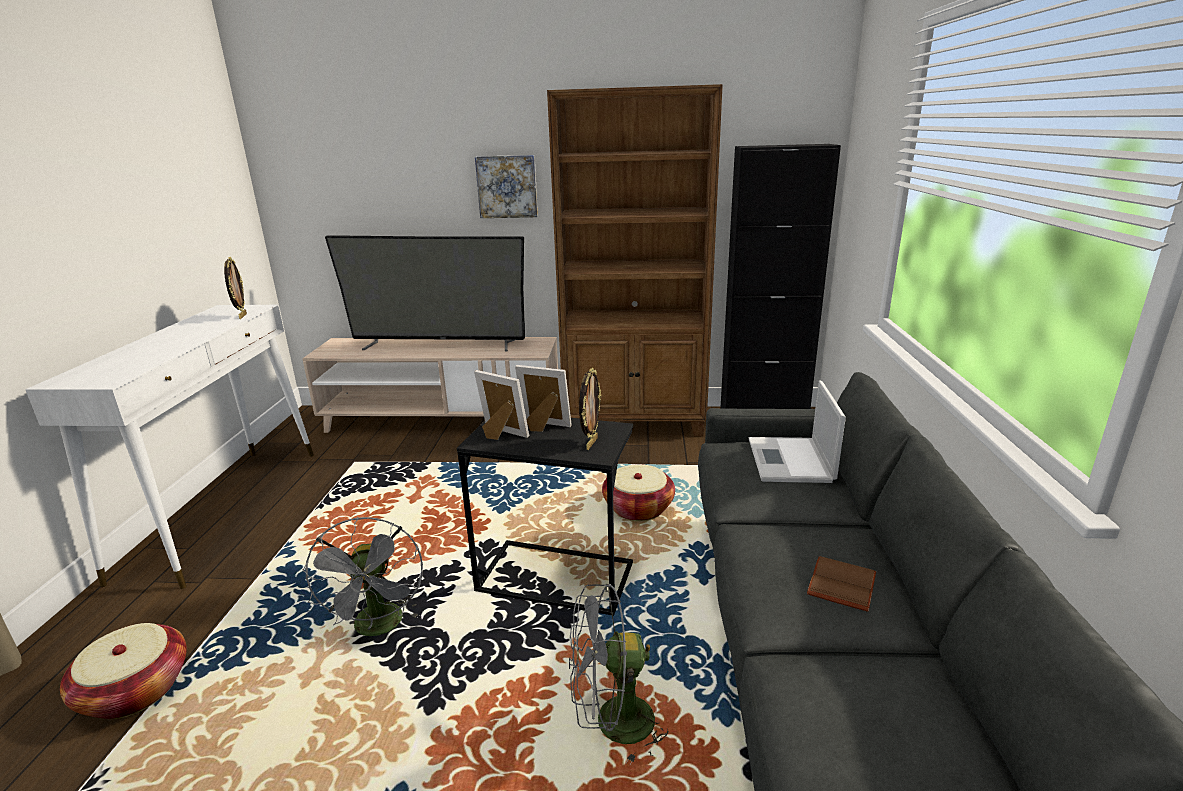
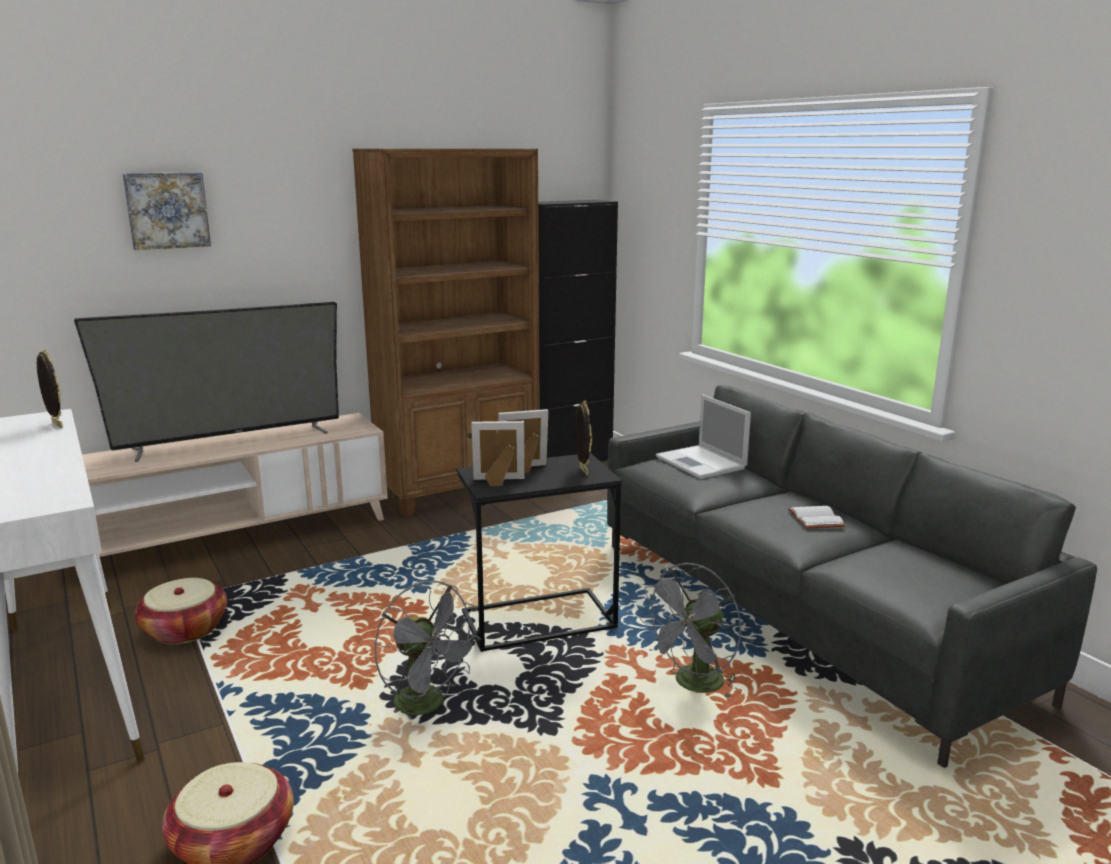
camera: 35 degrees left, 5 degrees down
picture [475,155,538,218] -> picture moved to [123,172,211,250]
basket [602,464,675,521] -> basket moved to [135,578,227,644]
brown book [807,556,876,612] -> white book [788,506,846,529]

